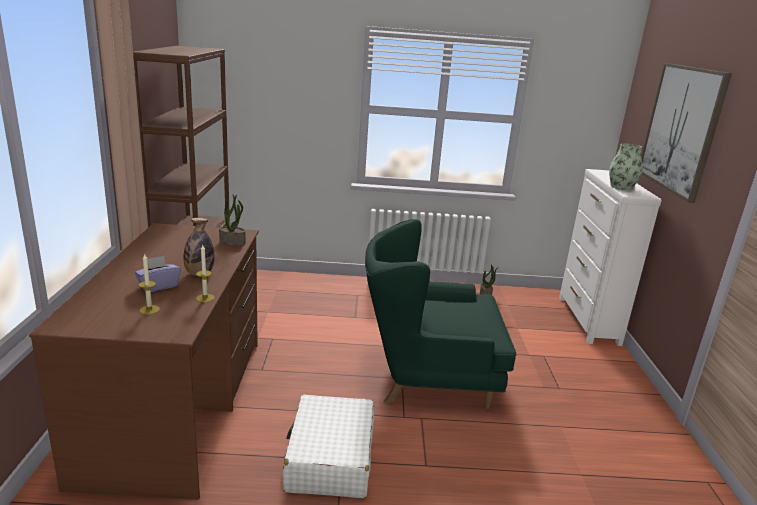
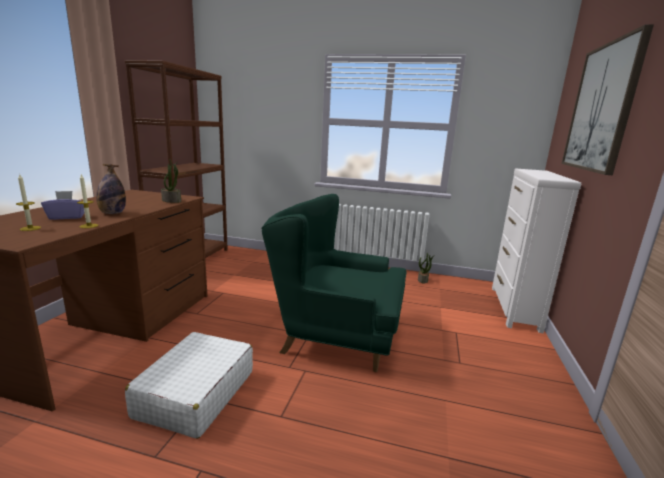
camera: 15 degrees right, 5 degrees down
vase [609,144,643,190] -> none

